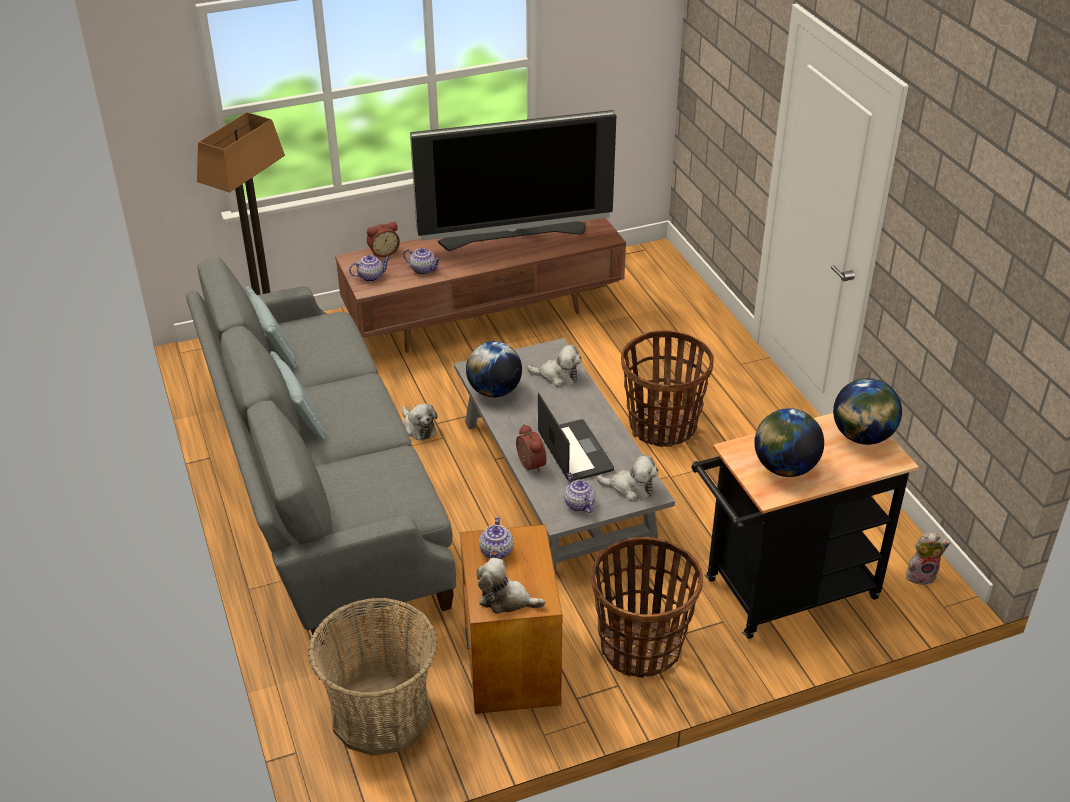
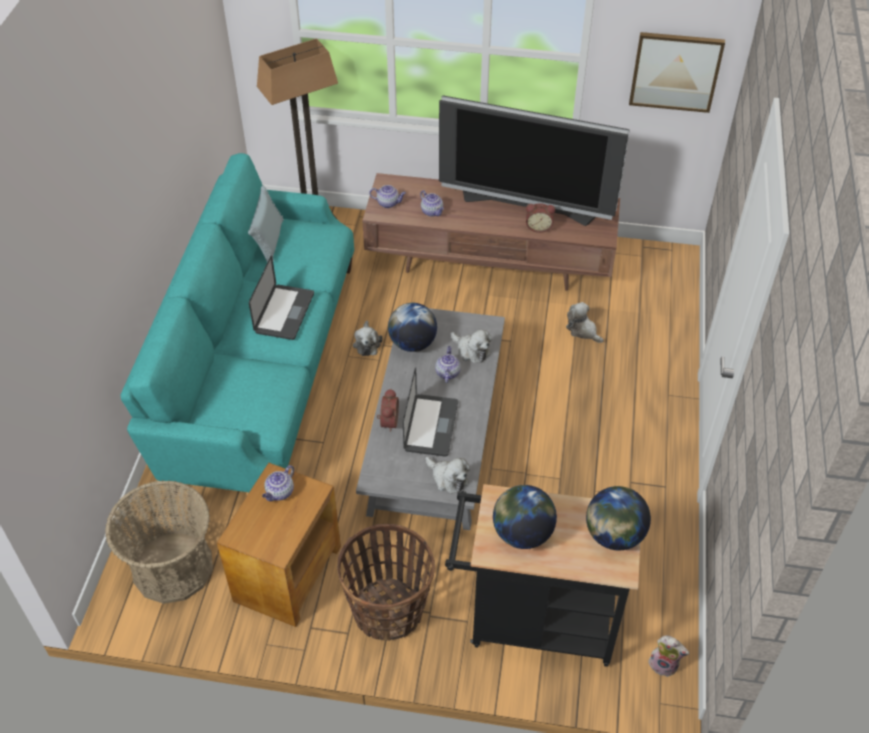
camera: 30 degrees right, 10 degrees up
grey sofa [186,257,456,645] -> turquoise sofa [120,153,354,493]
blue pillow [270,351,327,441] -> none
alarm clock [367,222,400,257] -> alarm clock moved to [526,203,555,233]
plush toy [477,558,545,614] -> plush toy moved to [566,302,604,343]
teapot [564,472,596,513] -> teapot moved to [435,346,461,383]
basket [621,330,714,447] -> none
none -> laptop [249,255,314,340]
none -> picture [629,32,725,113]

